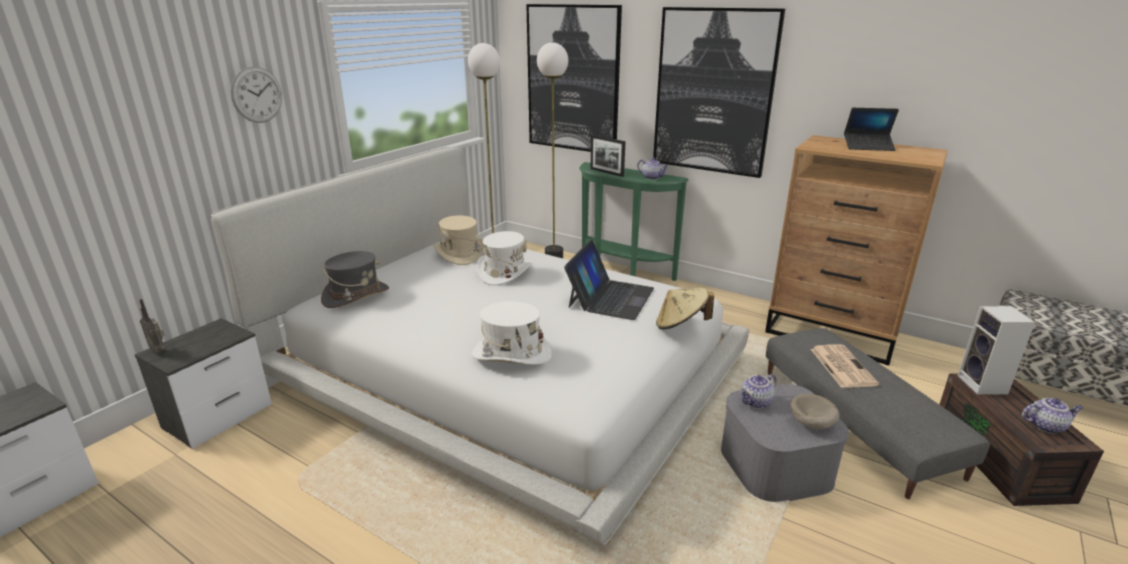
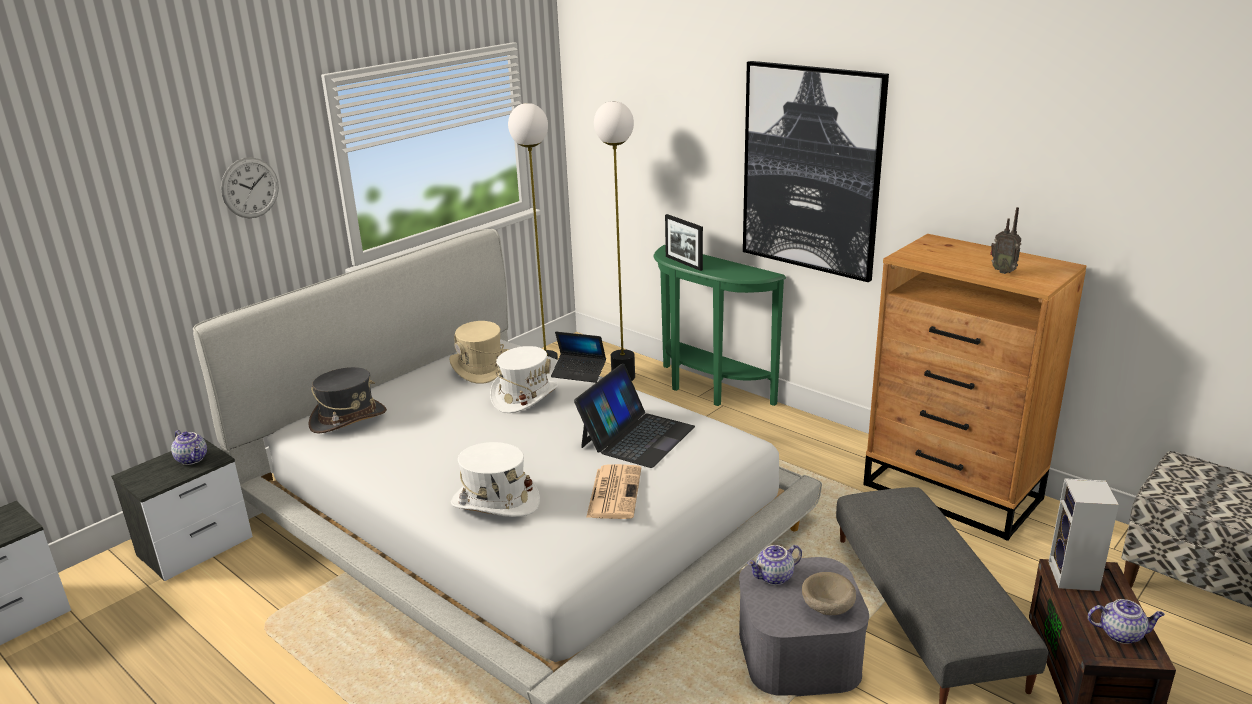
camera: 10 degrees right, 0 degrees up
radio [140,299,165,354] -> radio moved to [990,207,1021,274]
picture [526,4,622,152] -> none
teapot [637,158,669,180] -> teapot moved to [171,430,207,465]
beige hat [656,288,714,330] -> none
newspaper [811,345,879,388] -> newspaper moved to [586,464,641,519]
laptop [844,108,899,151] -> laptop moved to [551,332,606,383]

